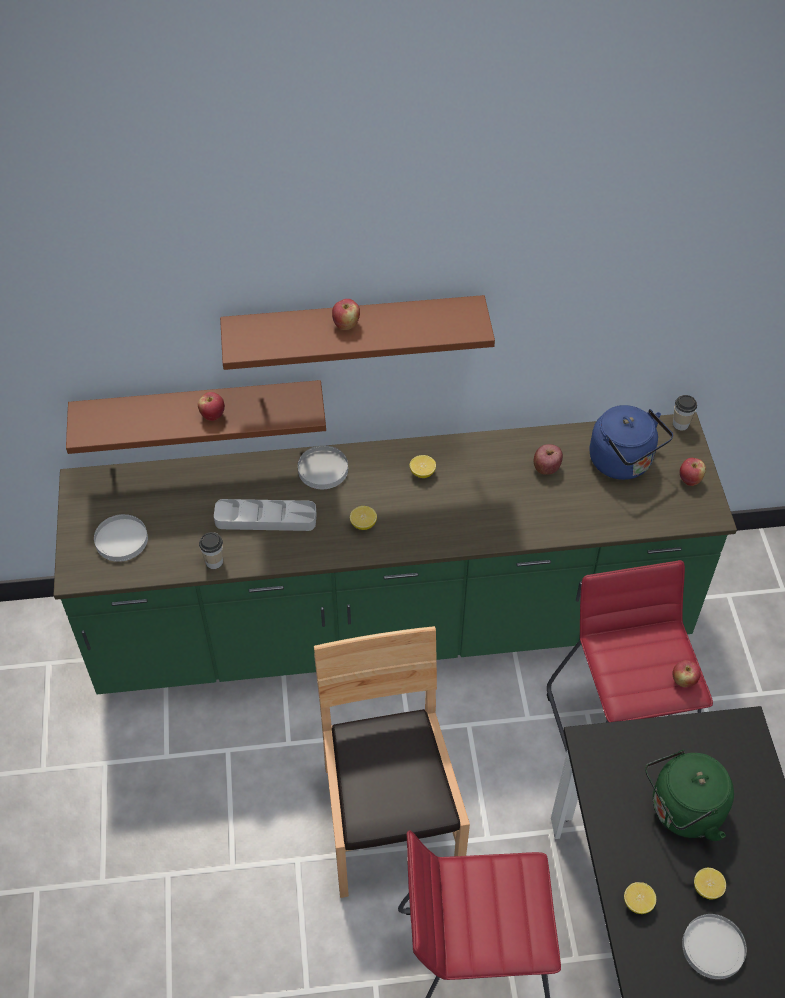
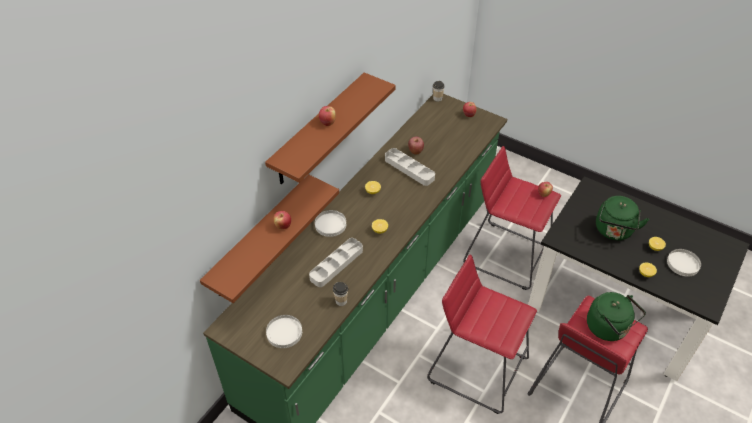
camera: 50 degrees left, 5 degrees down
brown chair [314,626,470,898] -> red stool [427,254,537,414]
blue kettle [590,405,673,480] -> none
none -> grey tray [385,148,435,186]
none -> green kettle [587,292,646,341]

